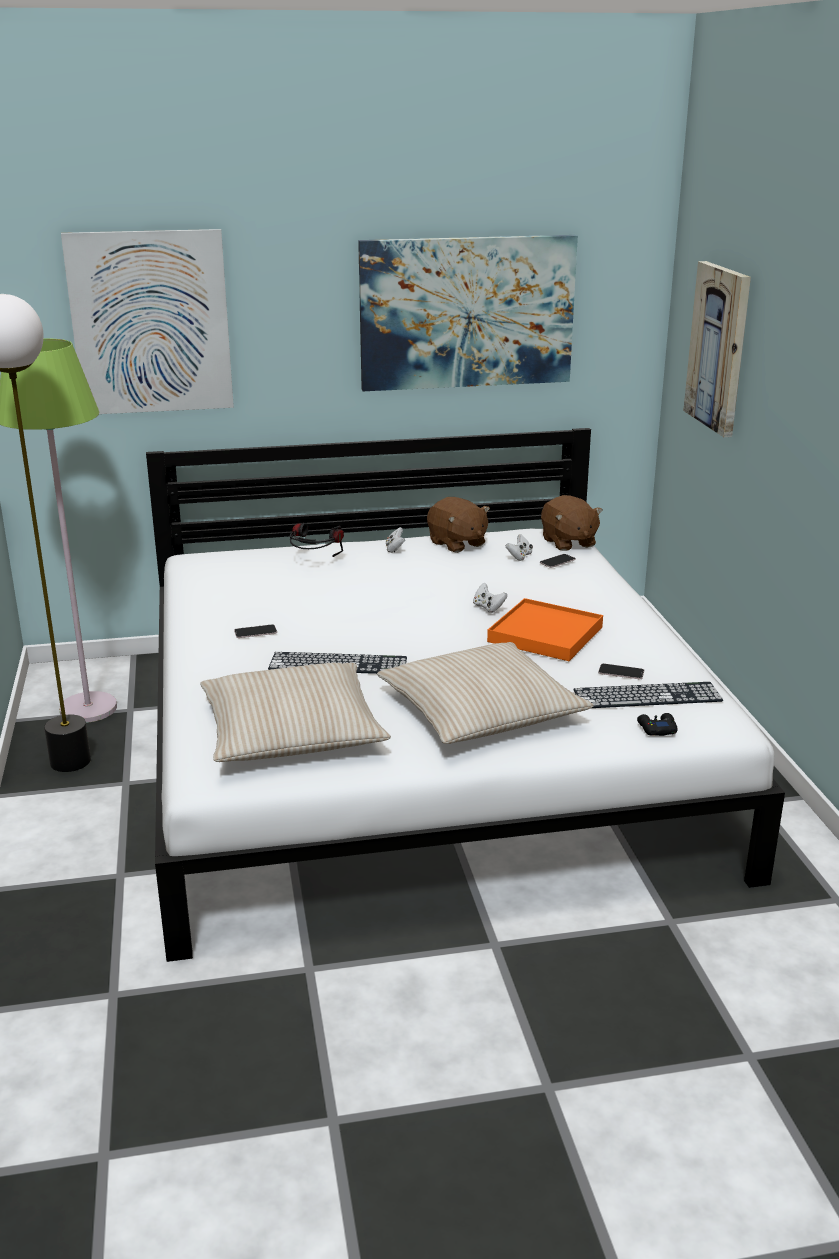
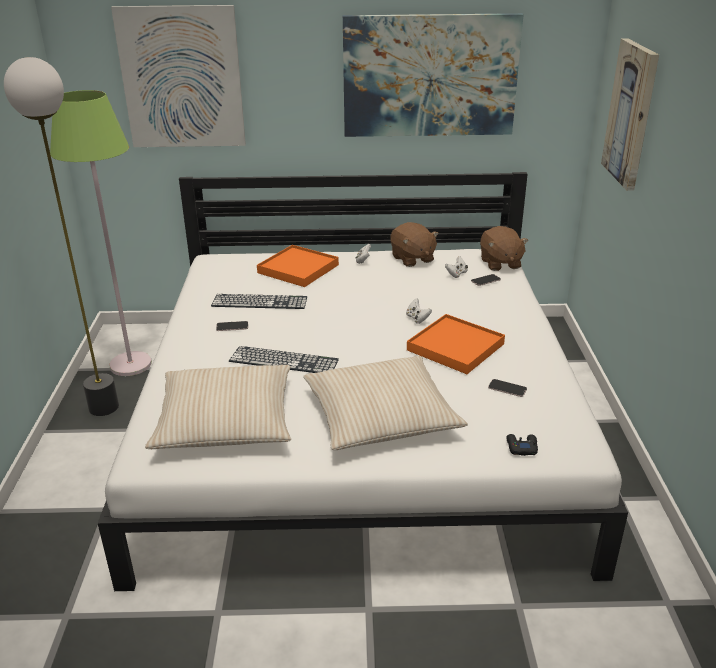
camera: 10 degrees right, 5 degrees up
headphones [290,523,344,557] -> orange tray [257,245,339,287]
keyboard [573,682,723,708] -> keyboard moved to [211,294,307,309]

